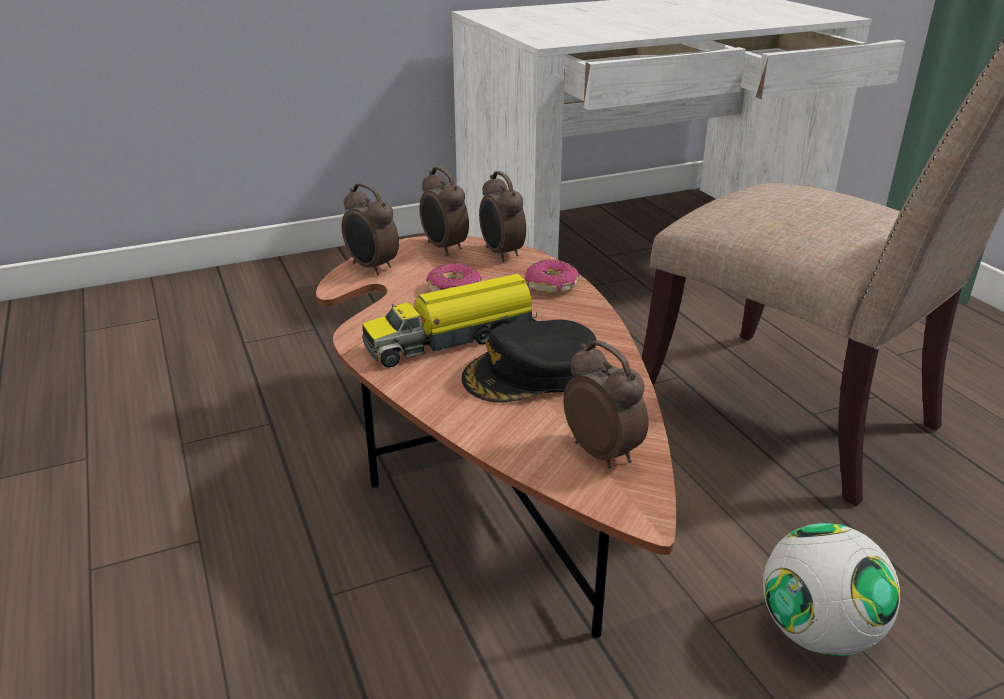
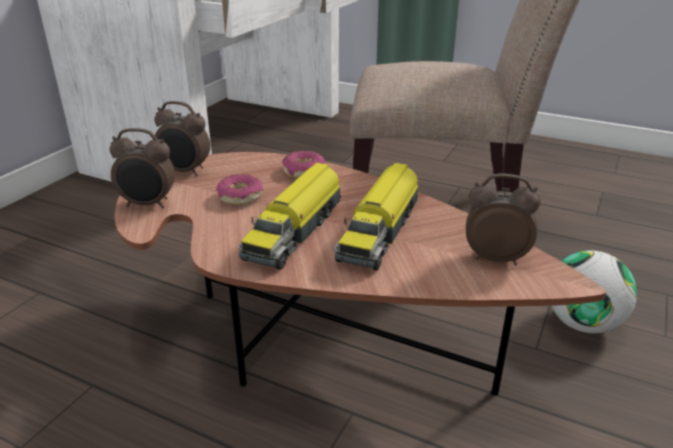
camera: 40 degrees left, 0 degrees up
black cap [462,320,596,403] -> toy truck [334,163,418,271]
alarm clock [479,171,526,262] -> none

